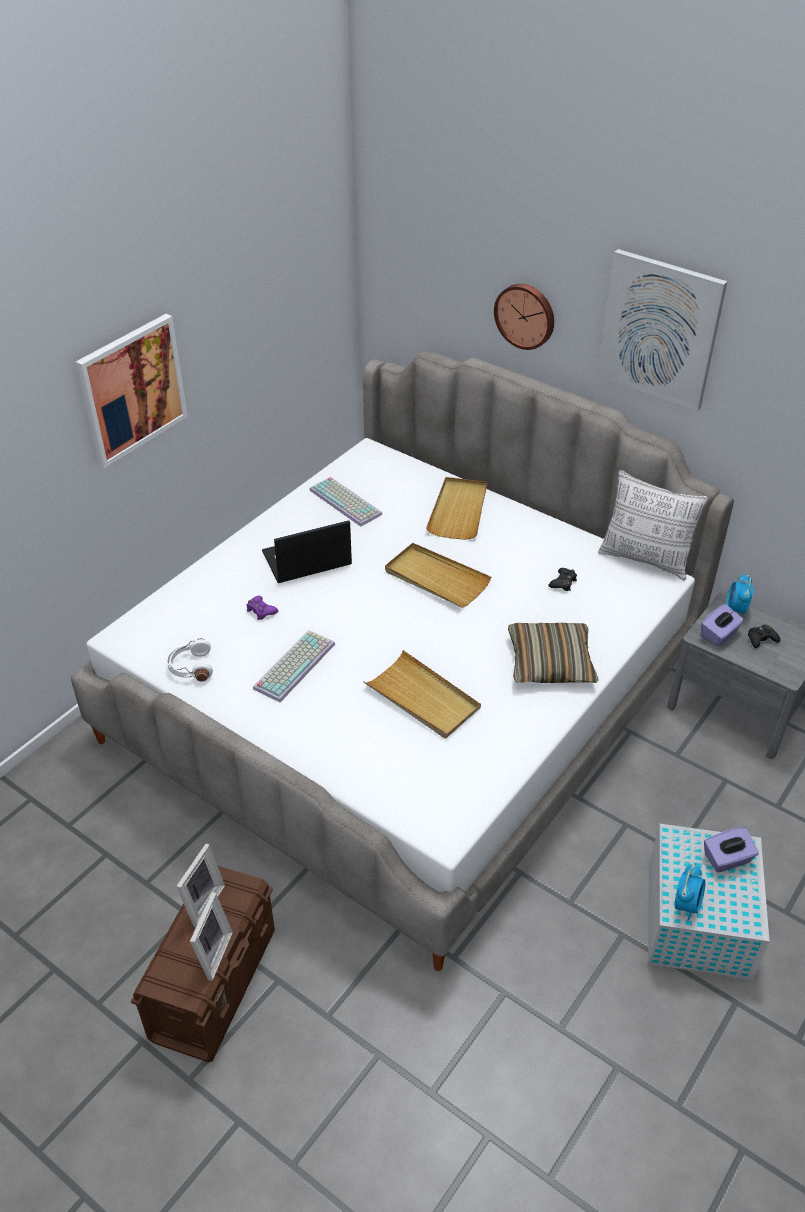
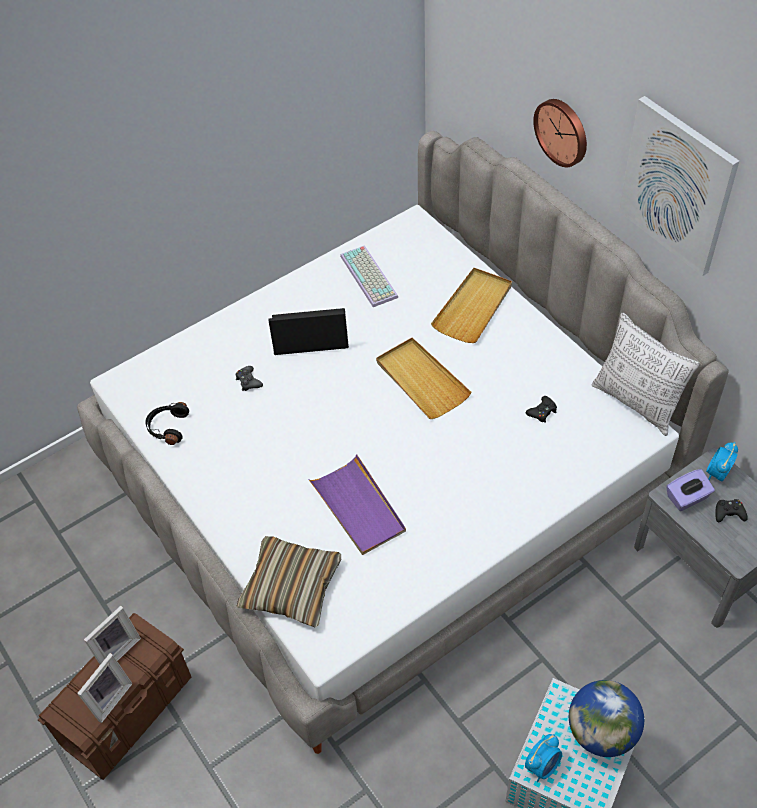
camera: 20 degrees right, 10 degrees up
picture [76,314,188,468] -> none
white headphones [167,638,213,682] -> black headphones [145,402,189,445]
purple game controller [246,595,278,620] -> black game controller [236,366,263,391]
keyboard [253,630,335,702] -> none
beige tray [363,650,481,739] -> purple tray [308,454,406,555]
pillow [508,623,598,683] -> pillow moved to [237,536,341,627]
purple tissue box [704,827,759,872] -> globe [569,680,644,757]

